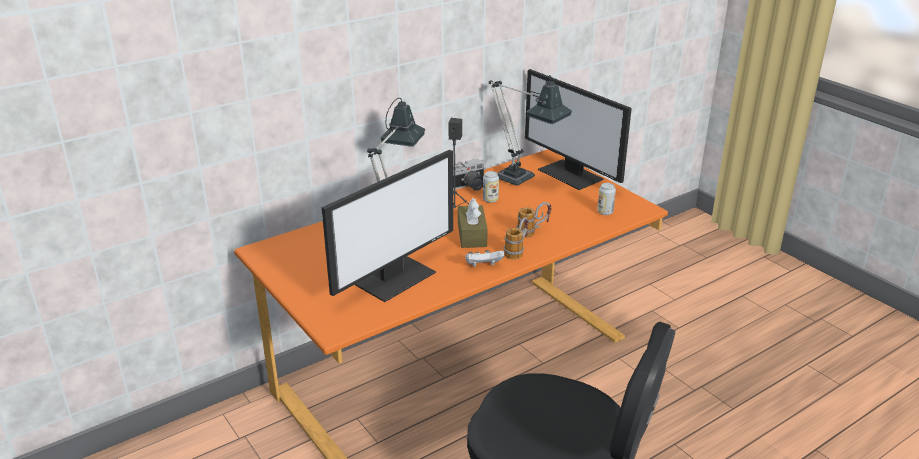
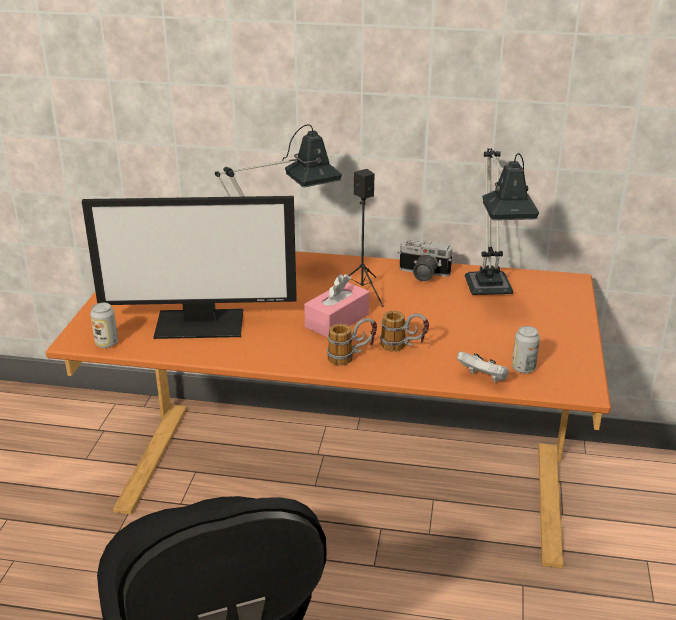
camera: 45 degrees right, 0 degrees up
brown tissue box [458,198,488,248] -> pink tissue box [304,274,370,338]
white game controller [465,250,504,267] -> white game controller moved to [457,351,509,382]
can [483,171,499,203] -> can moved to [90,303,118,348]
monitor [525,69,632,190] -> none

